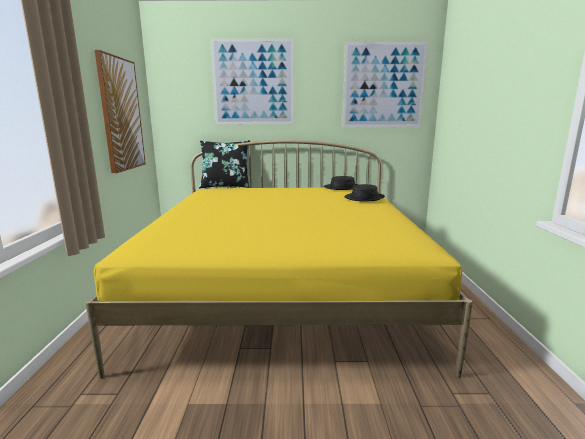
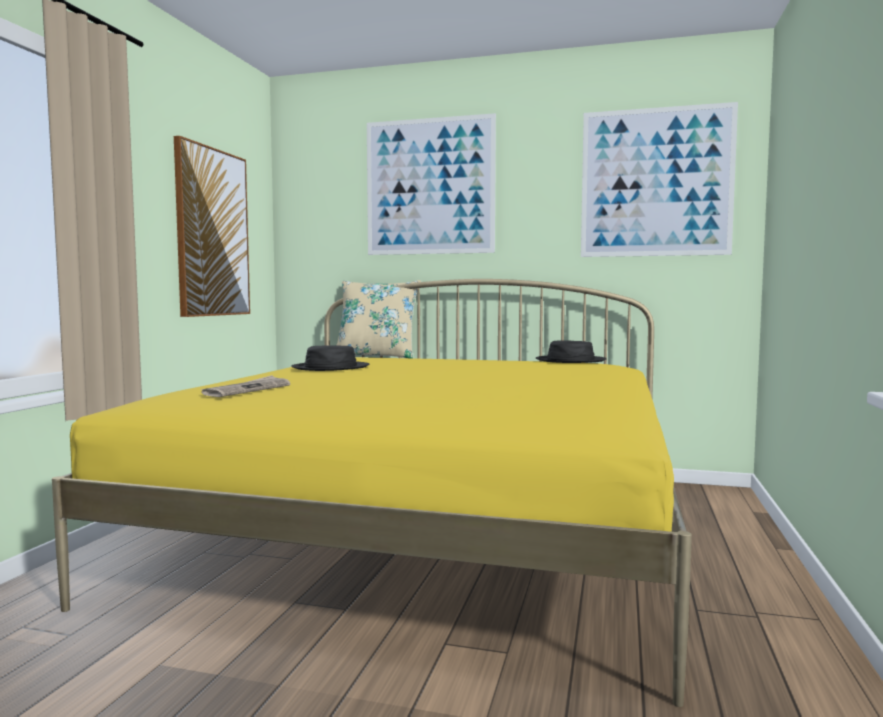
camera: 15 degrees right, 10 degrees down
black pillow [199,140,250,188] -> beige pillow [336,280,421,358]
black hat [344,184,385,202] -> black hat moved to [291,345,369,371]
none -> newspaper [201,375,290,397]

